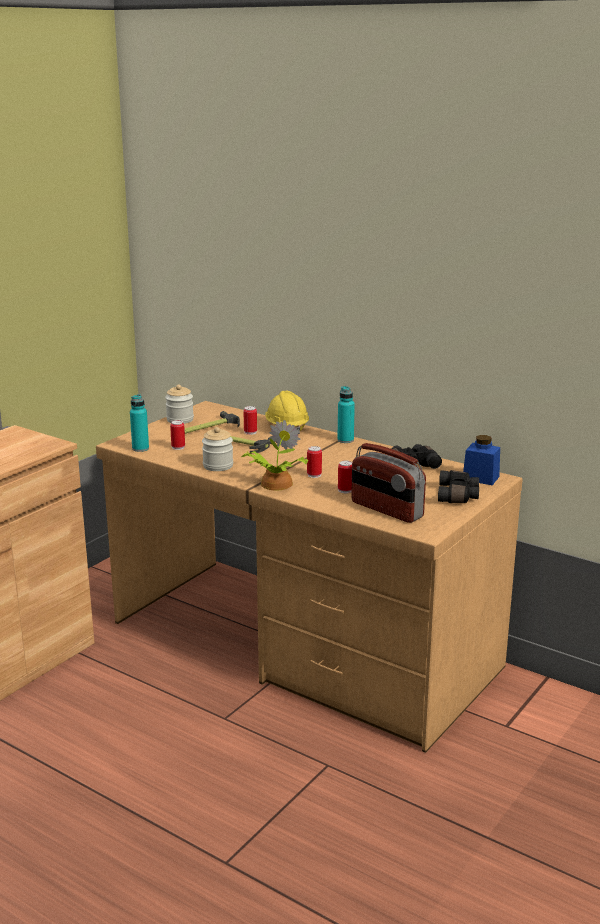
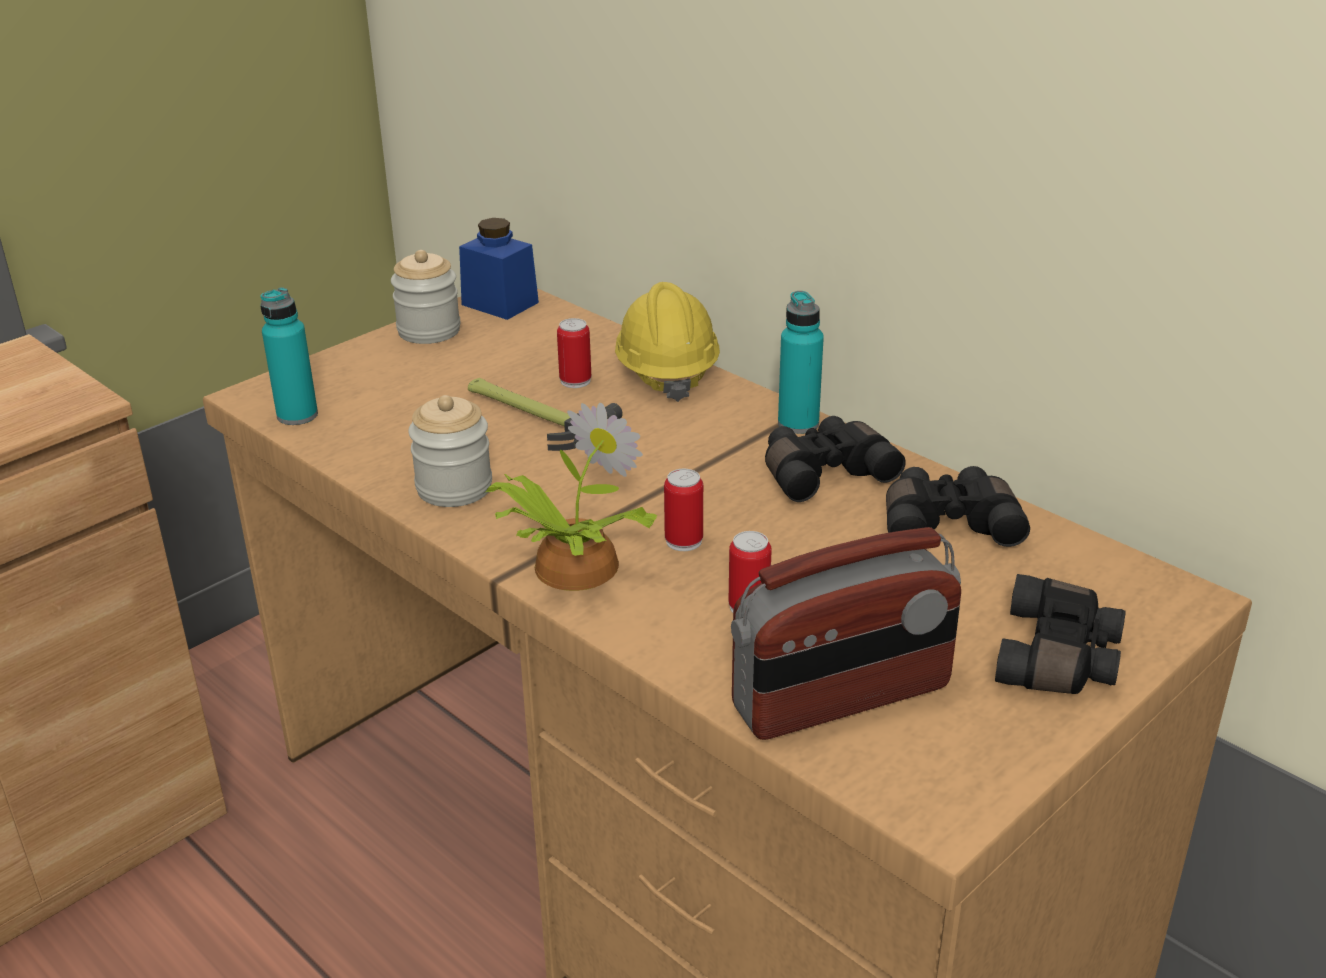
camera: 10 degrees right, 10 degrees up
can [170,420,185,450] -> none
hammer [184,411,240,434] -> none
radio [351,443,426,523] -> radio turned 75 degrees counterclockwise [731,527,961,740]
blue jar [463,435,500,485] -> blue jar moved to [459,218,539,320]
none -> black binoculars [765,416,906,502]

